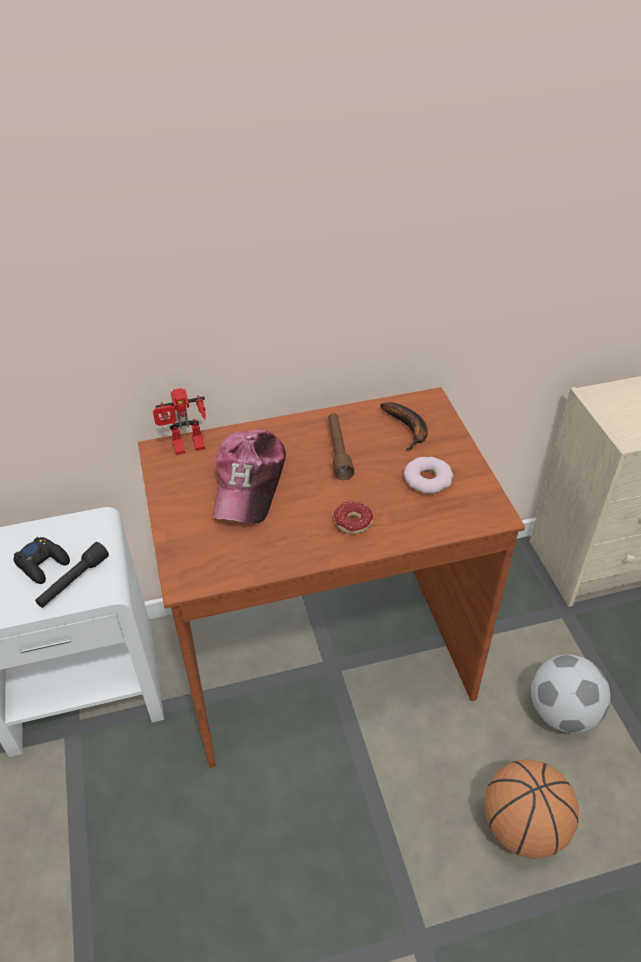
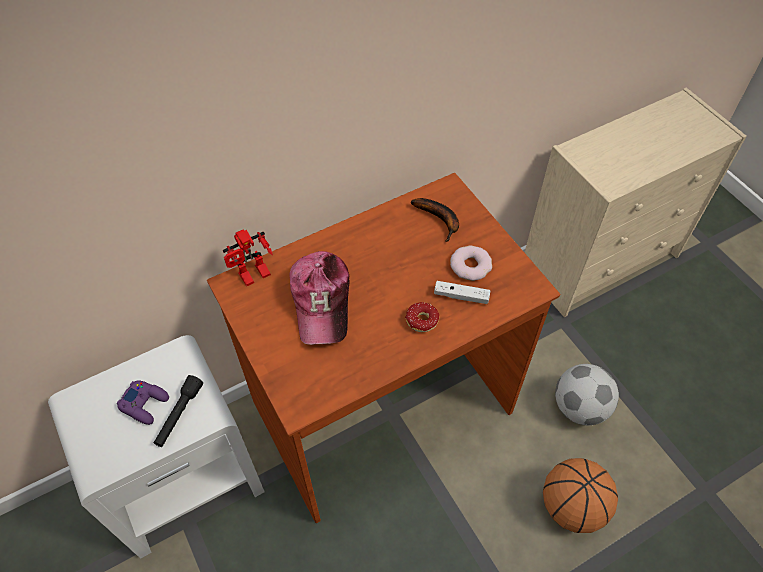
camera: 15 degrees left, 10 degrees up
black game controller [13,537,70,584] -> purple game controller [117,380,169,425]
brown flashlight [328,413,355,480] -> none
none -> white game controller [434,281,490,304]

